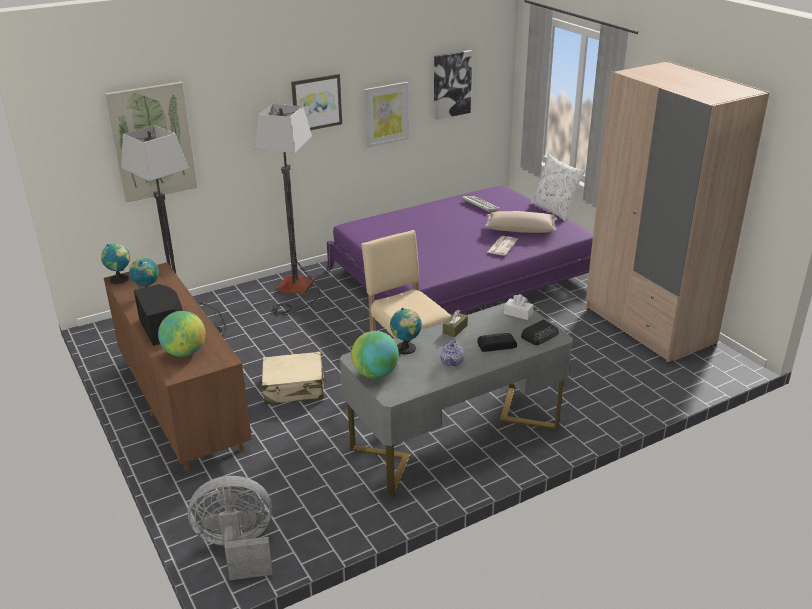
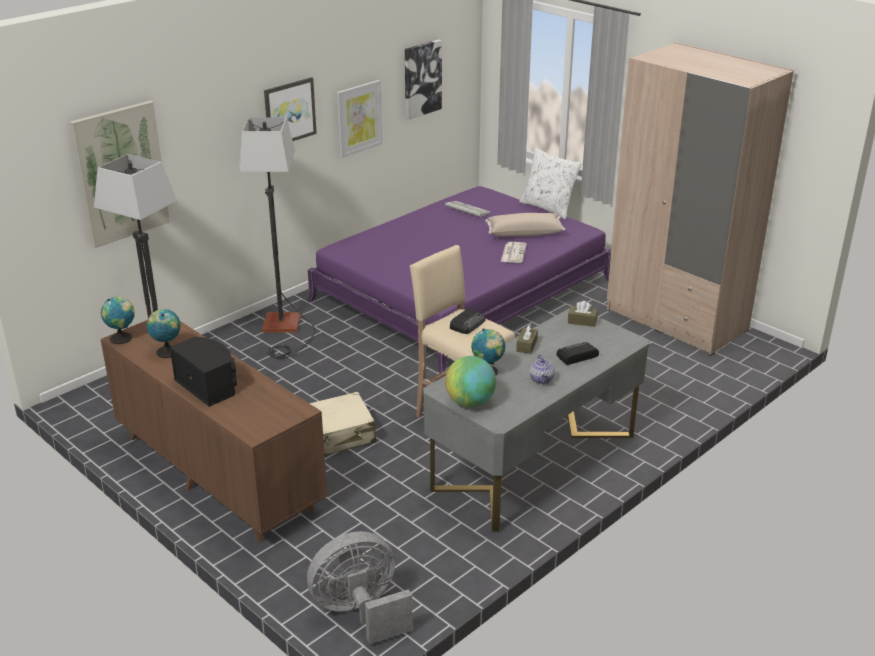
camera: 15 degrees left, 0 degrees up
globe [158,311,206,357] -> none
white tissue box [504,294,534,320] -> brown tissue box [568,301,598,327]
radio [521,320,559,345] -> radio moved to [450,308,485,334]

